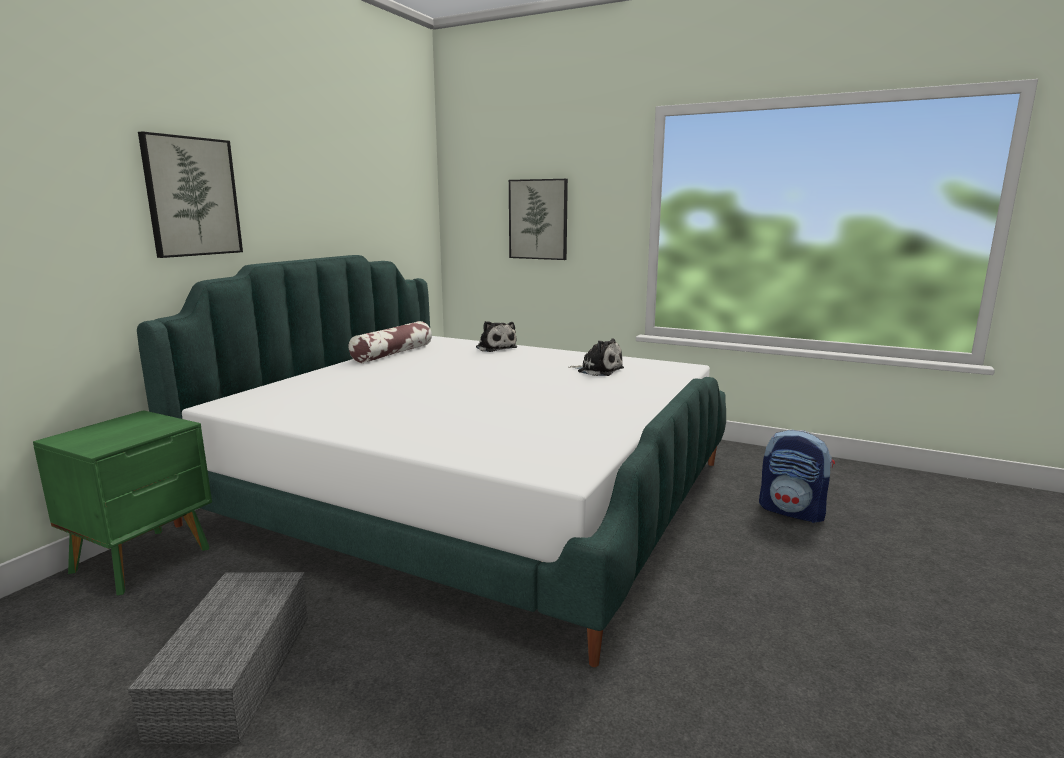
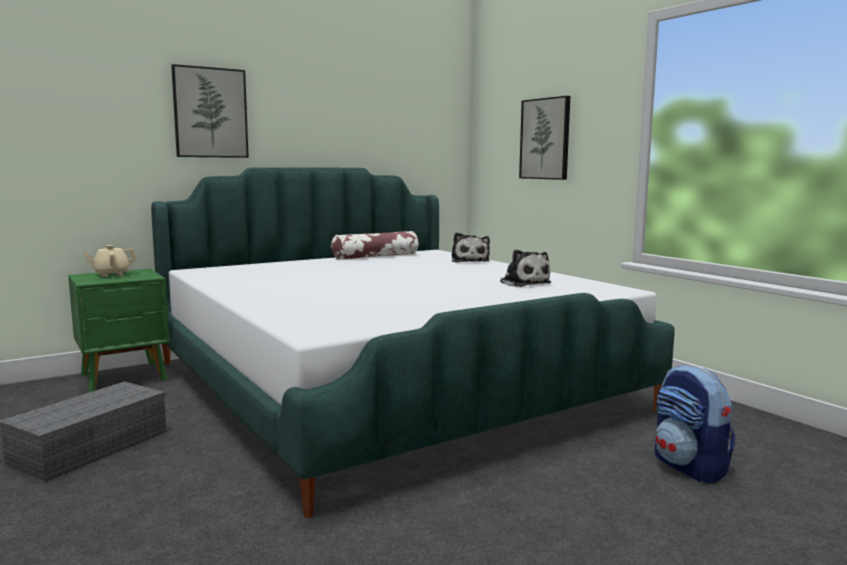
camera: 30 degrees right, 5 degrees down
none -> beige teapot [83,245,137,277]

